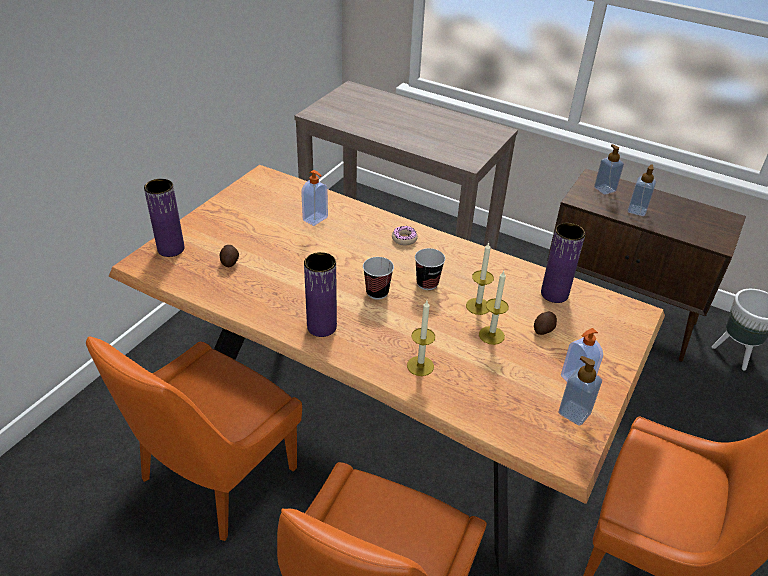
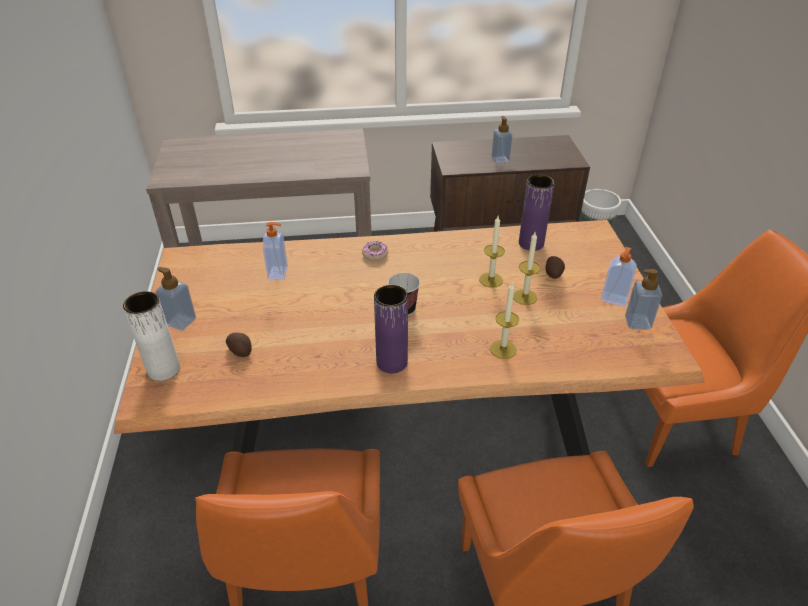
camera: 35 degrees left, 0 degrees up
purple vase [144,179,185,257] -> white vase [123,291,180,381]
cup [415,248,445,290] -> none
soap dispenser [594,144,624,195] -> soap dispenser moved to [155,267,196,331]

